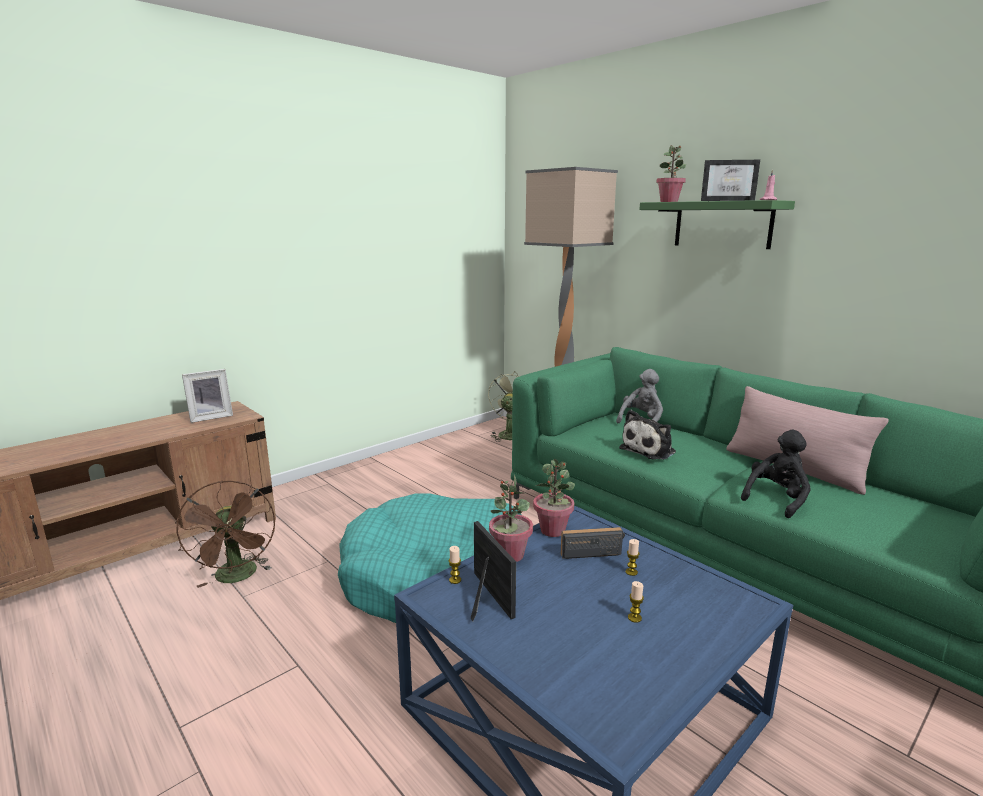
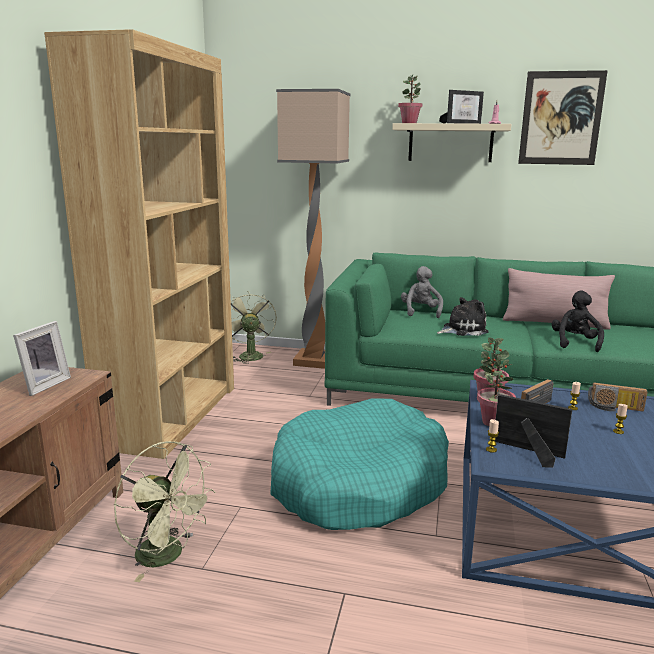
camera: 35 degrees left, 0 degrees up
brown fan [175,480,275,588] -> green fan [114,441,216,582]
plush toy [619,410,676,460] -> plush toy turned 120 degrees counterclockwise [437,297,489,336]
green shelf [639,200,795,249] -> beige shelf [392,123,511,162]
none -> brown bookcase [44,29,234,459]
none -> picture [518,70,608,165]
none -> radio [588,382,648,411]

